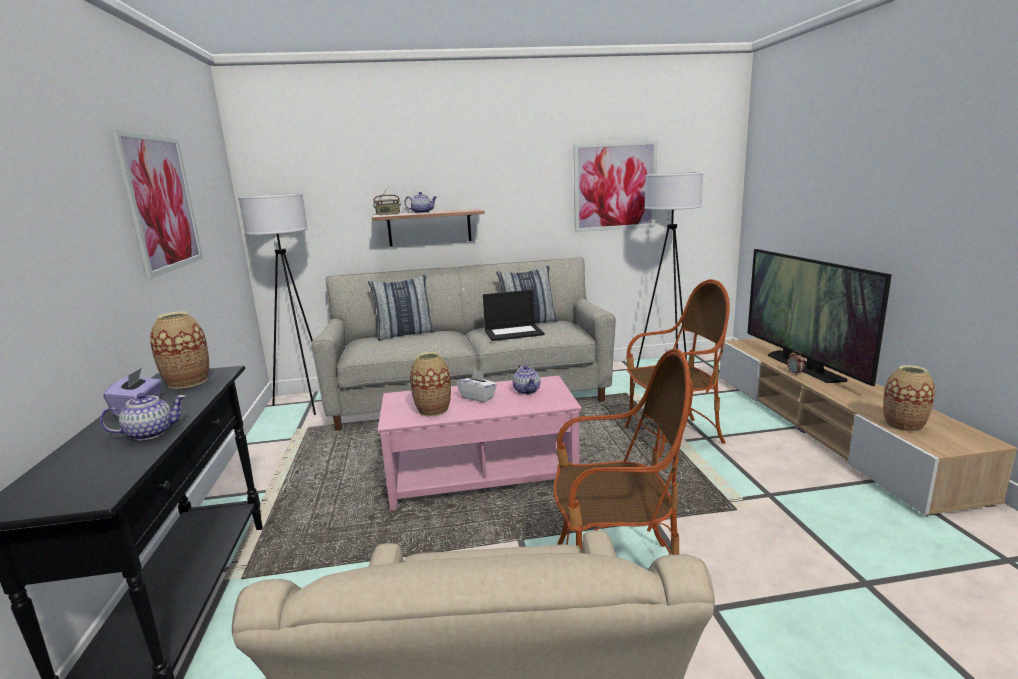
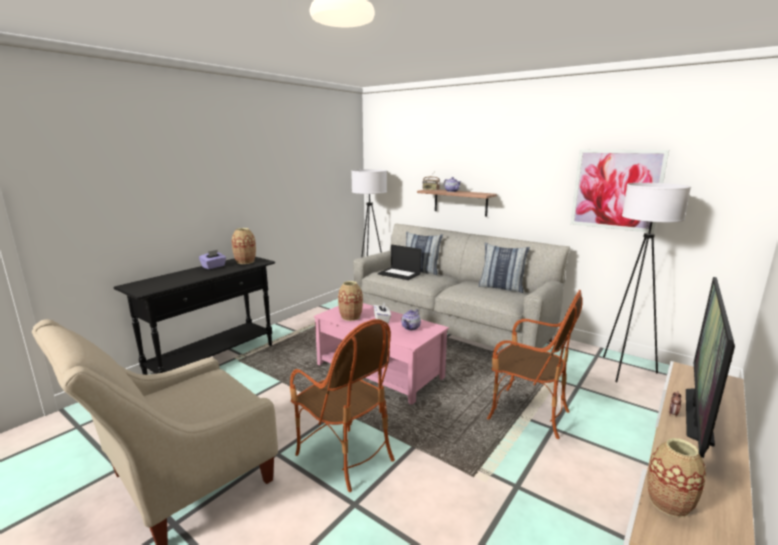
camera: 45 degrees right, 0 degrees up
teapot [100,393,186,440] -> none
picture [111,129,203,279] -> none
laptop [483,290,545,341] -> laptop moved to [378,245,422,280]

